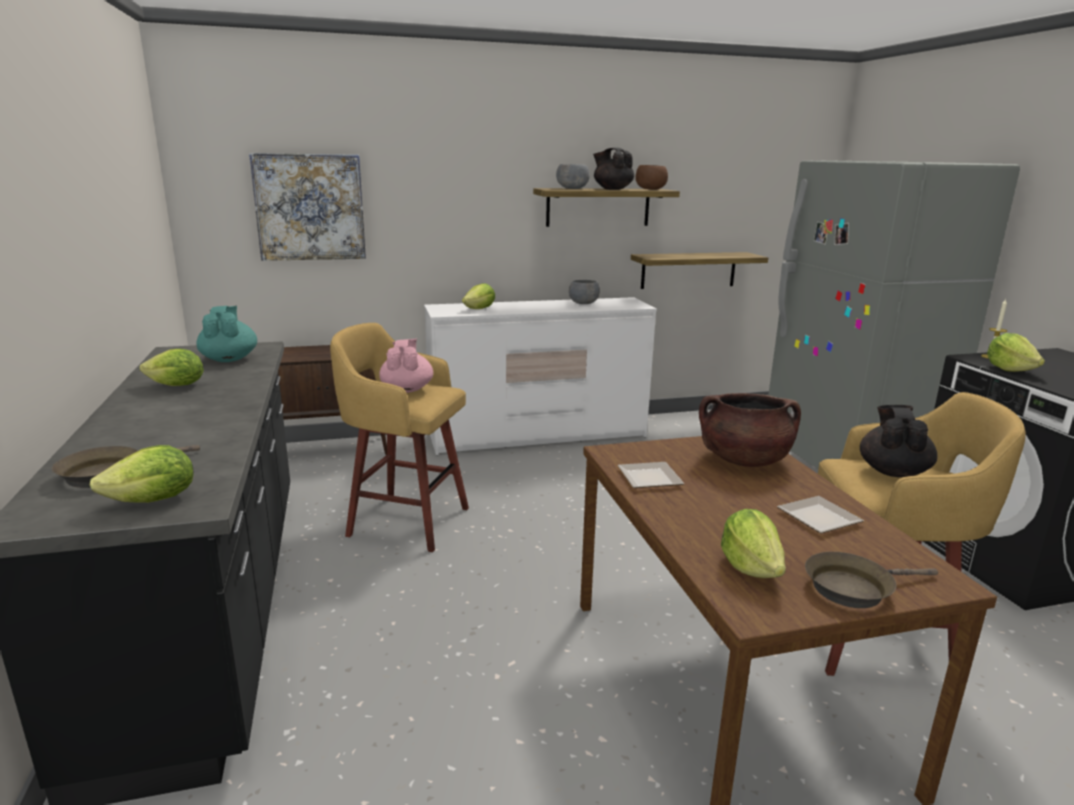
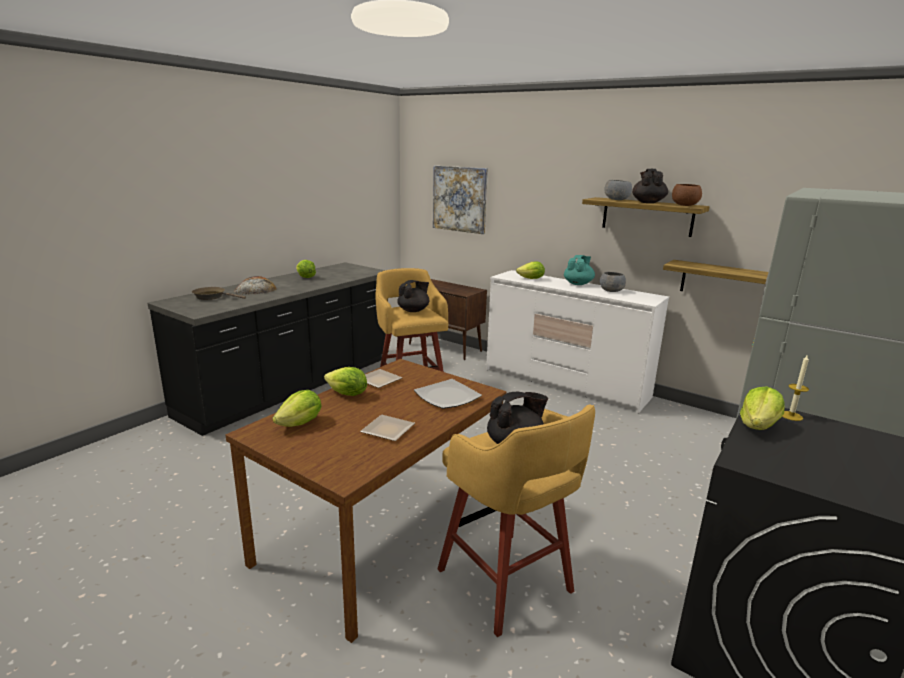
camera: 50 degrees right, 0 degrees up
lettuce [90,445,194,503] -> lettuce moved to [324,367,367,396]
turquoise teapot [196,306,257,362] -> turquoise teapot moved to [564,255,595,285]
pink teapot [379,339,433,393] -> black teapot [397,280,429,312]
brown cooking pot [699,393,801,467] -> plate [414,379,482,409]
brown frying pan [805,552,938,608] -> none
none -> bread [234,276,277,294]

